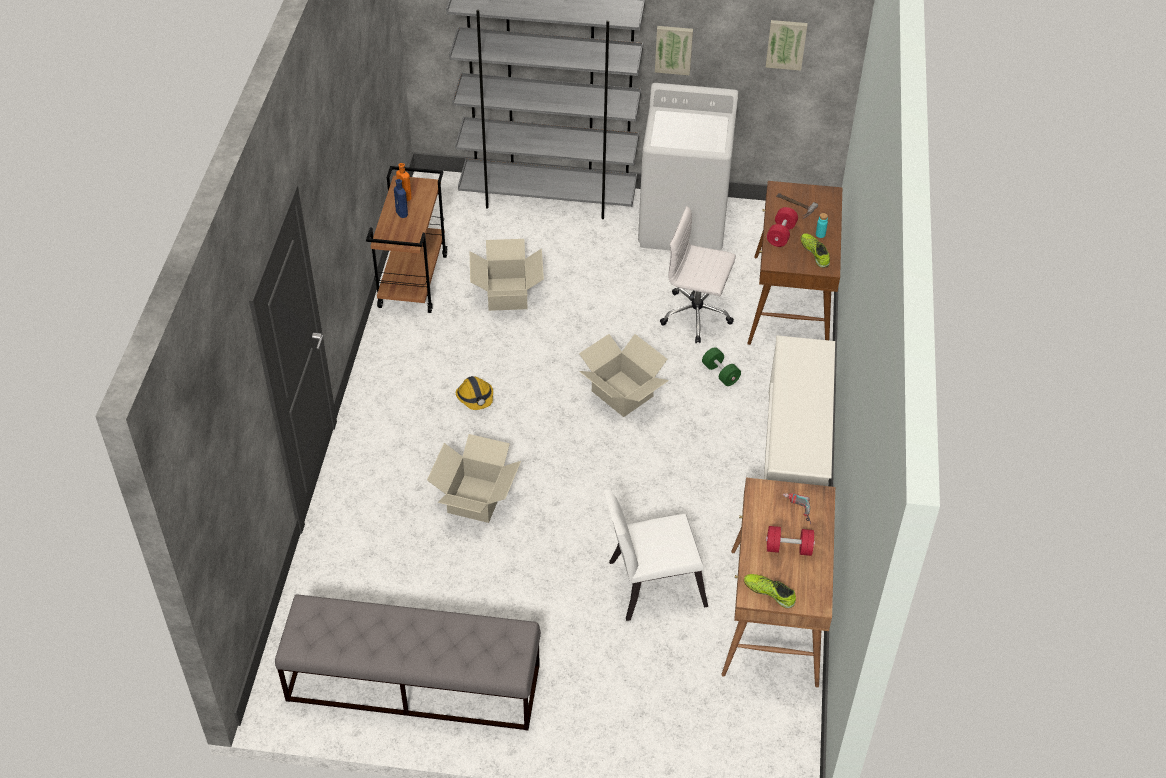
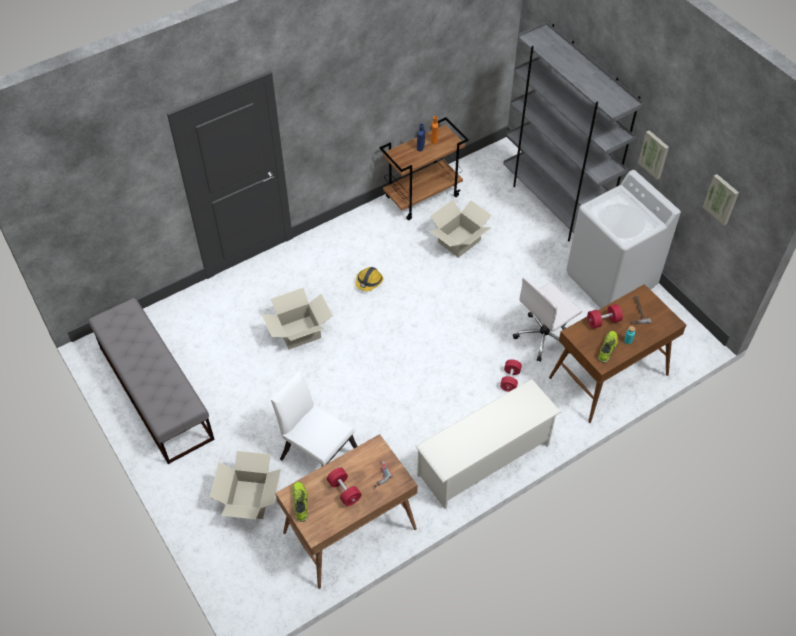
camera: 50 degrees right, 5 degrees up
cardboard box [579,334,669,417] -> cardboard box moved to [210,451,281,519]
white office chair [660,206,736,343] -> white office chair turned 105 degrees counterclockwise [513,277,582,362]
green dumbbell [702,347,741,386] -> red dumbbell [500,359,522,392]

